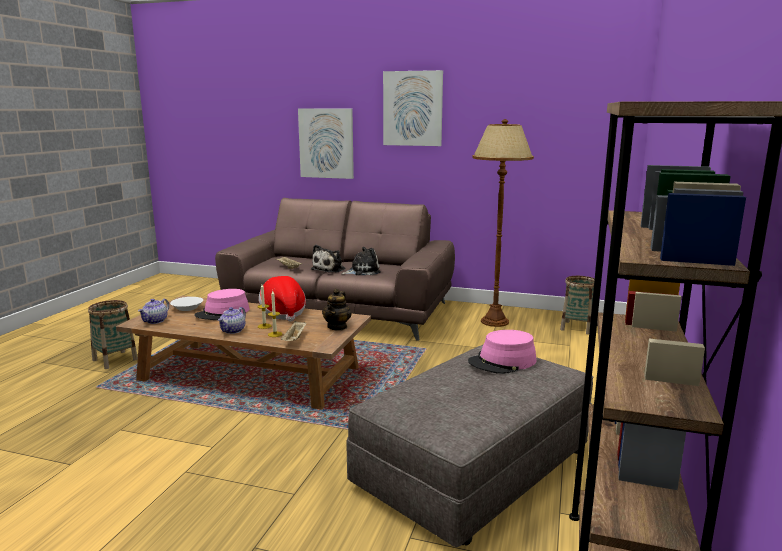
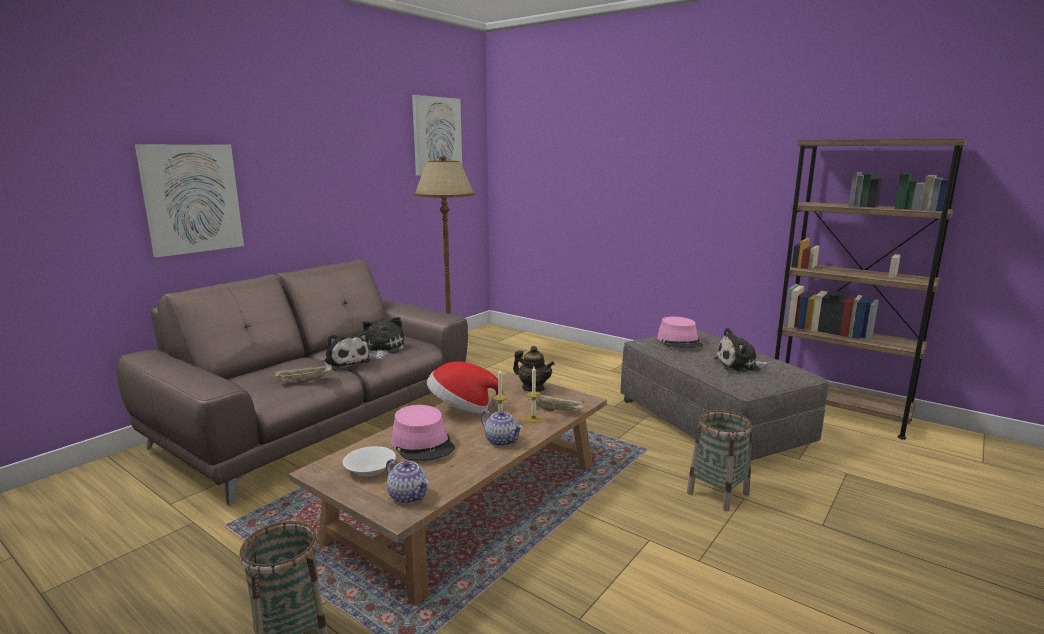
camera: 70 degrees left, 0 degrees up
picture [383,70,443,146] -> picture moved to [412,95,462,176]
basket [560,276,595,335] -> basket moved to [687,410,752,511]
none -> plush toy [714,328,769,372]

